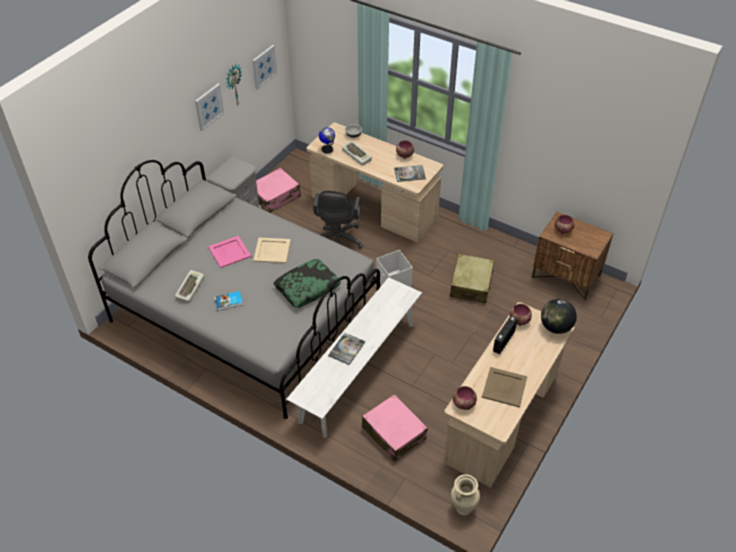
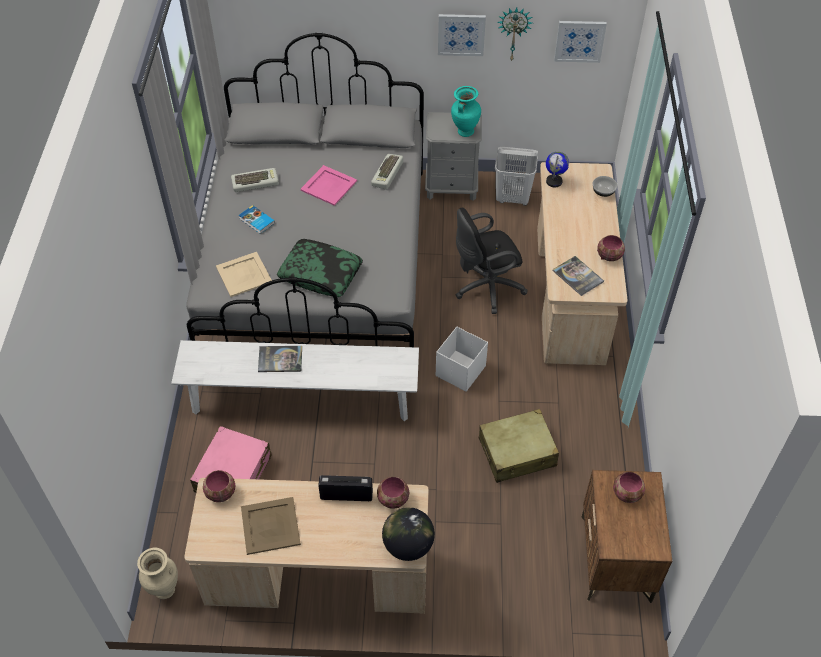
camera: 60 degrees right, 5 degrees up
beige tray [253,238,291,263] -> beige tray moved to [216,252,272,297]
pink suitcase [256,168,301,213] -> white laundry basket [495,147,538,206]
keyboard [342,141,372,166] -> keyboard moved to [371,154,403,190]
none -> turquoise vase [451,86,481,137]

